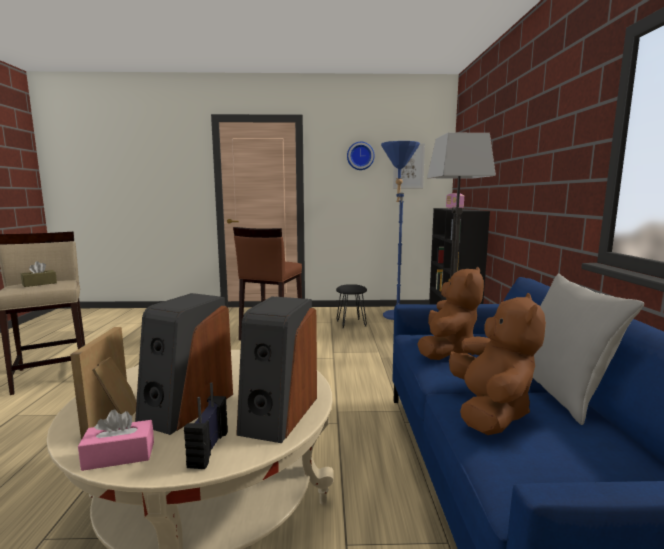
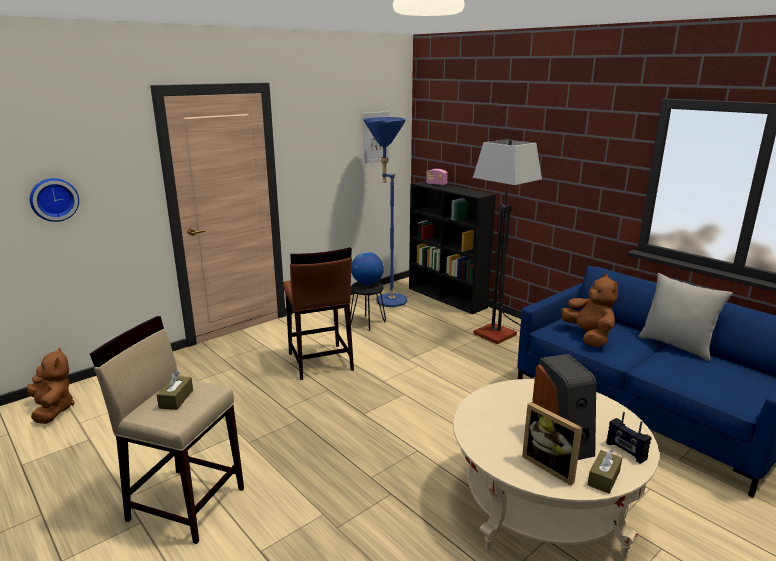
camera: 40 degrees left, 10 degrees up
pink tissue box [78,410,154,471] -> brown tissue box [588,449,622,494]
speaker [236,296,317,443] -> none
wall clock [347,142,375,170] -> wall clock moved to [30,178,79,222]
brown plush toy [449,293,546,435] -> brown plush toy moved to [27,348,75,424]
none -> globe [351,252,384,285]

